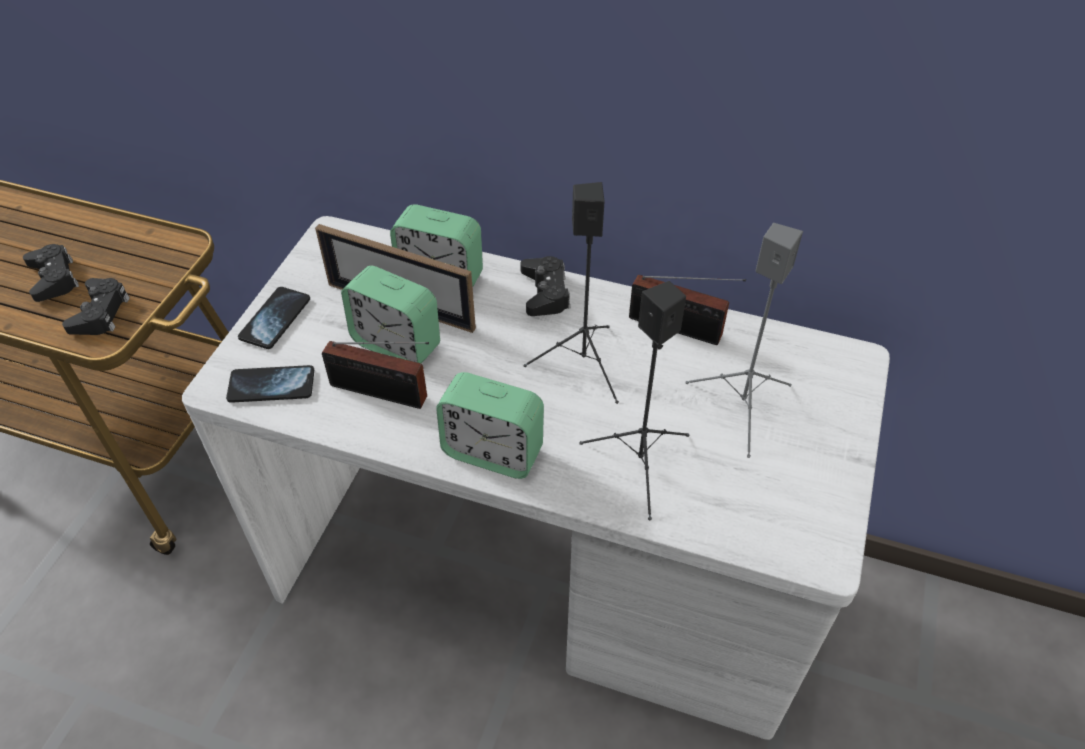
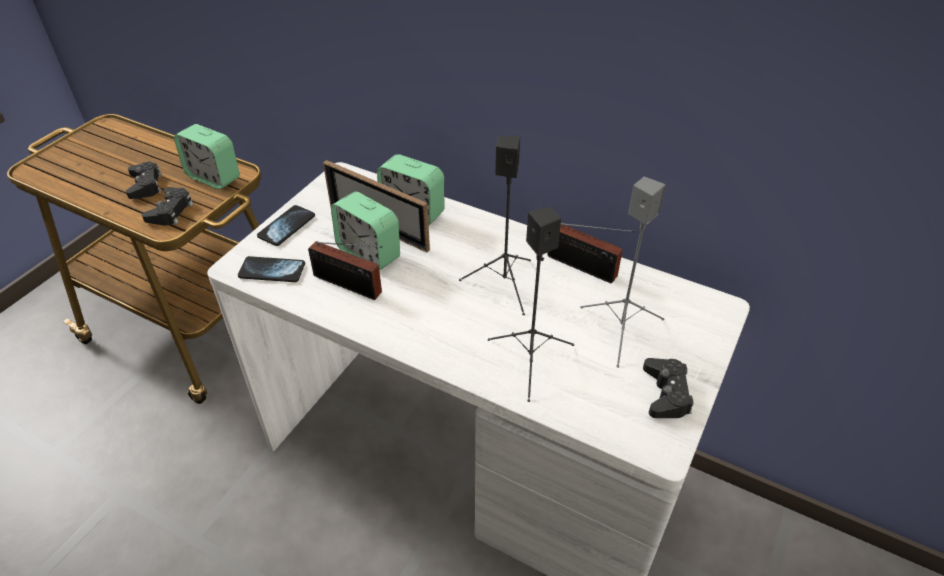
camera: 10 degrees right, 5 degrees down
alarm clock [436,372,544,479] -> alarm clock moved to [174,124,240,189]
black game controller [520,256,571,316] -> black game controller moved to [643,358,694,418]

